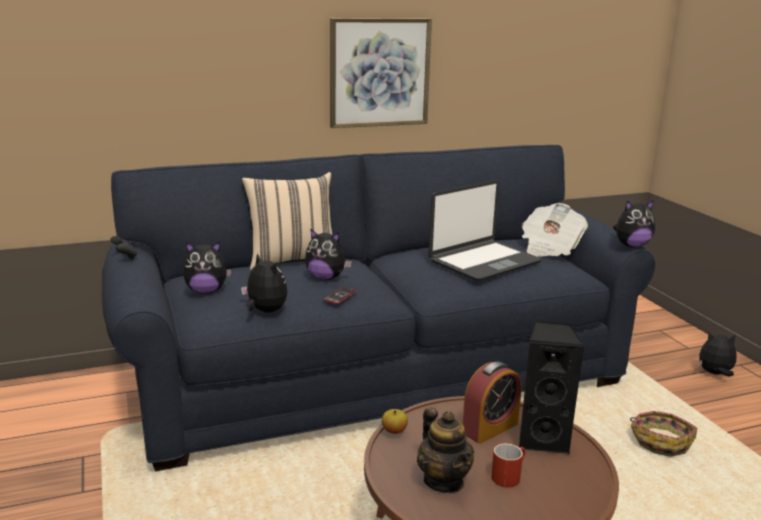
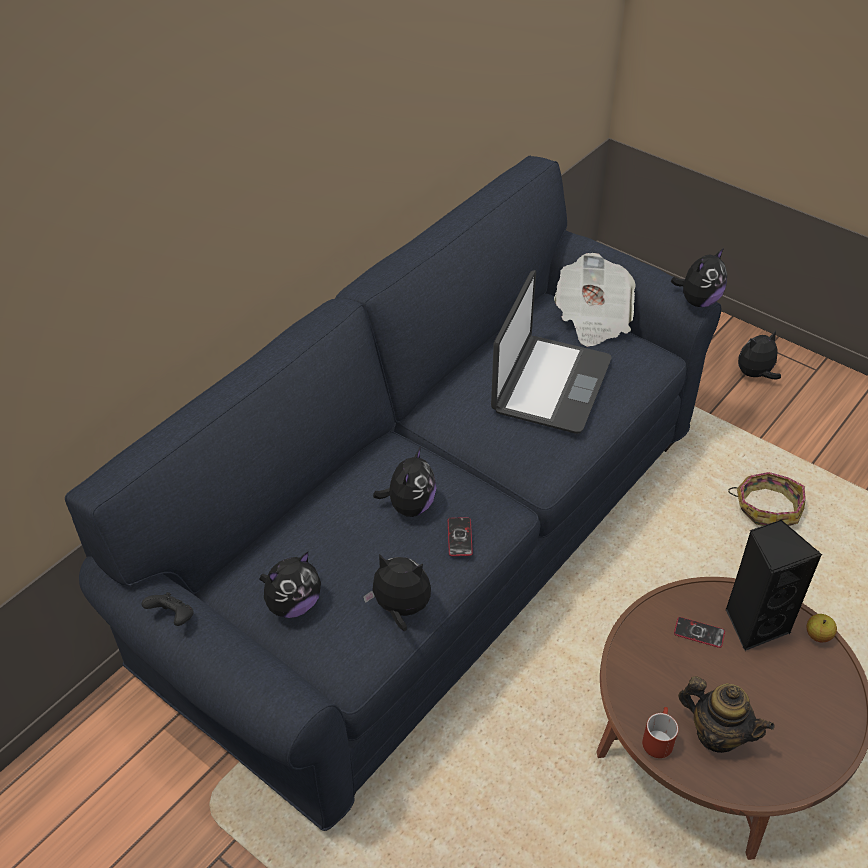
camera: 30 degrees left, 25 degrees up
beige pillow [242,172,333,270] -> none
plush toy [305,228,352,280] -> plush toy turned 60 degrees counterclockwise [373,447,437,517]
picture [330,18,432,128] -> none
apple [382,409,408,434] -> apple moved to [806,614,837,642]
alarm clock [462,362,522,444] -> phone [674,617,725,648]
red mug [491,443,526,487] -> red mug moved to [642,707,679,758]

